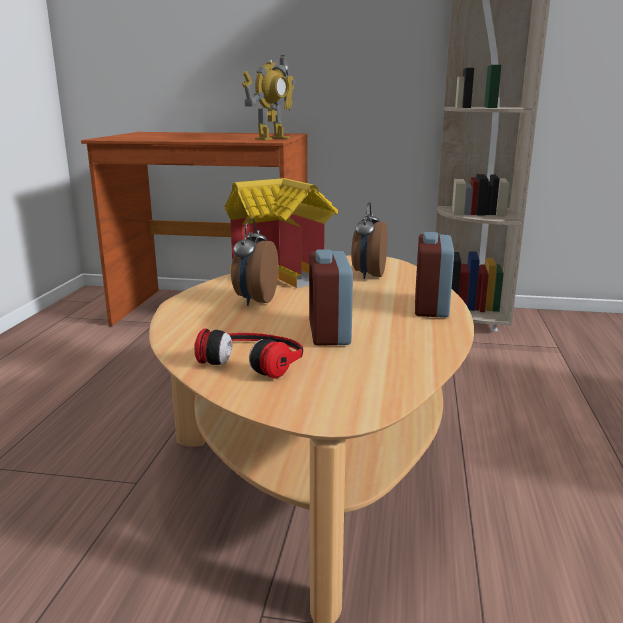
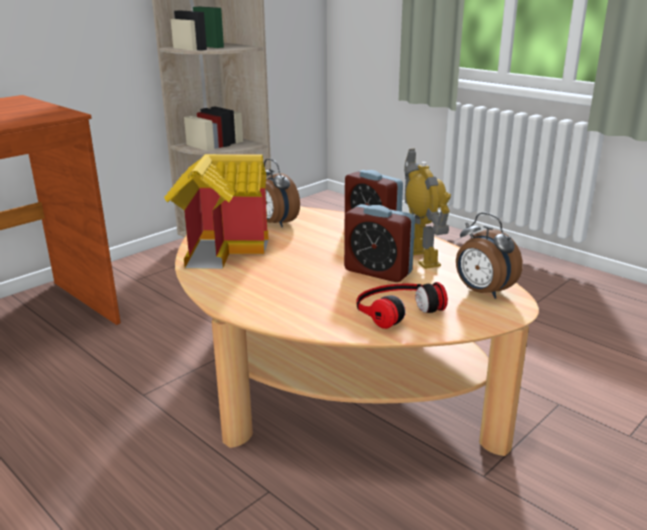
camera: 55 degrees left, 5 degrees up
alarm clock [231,218,279,306] -> alarm clock moved to [456,212,523,299]
toy robot [242,55,296,140] -> toy robot moved to [404,149,451,269]

